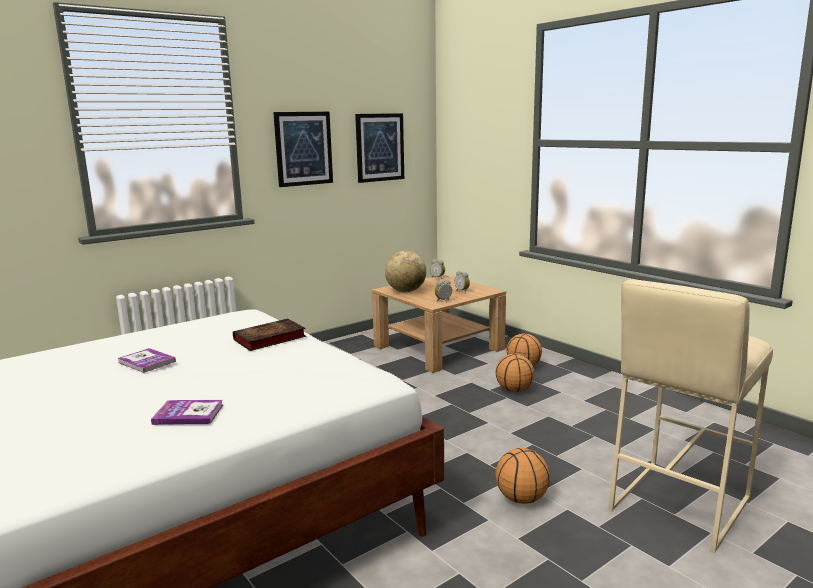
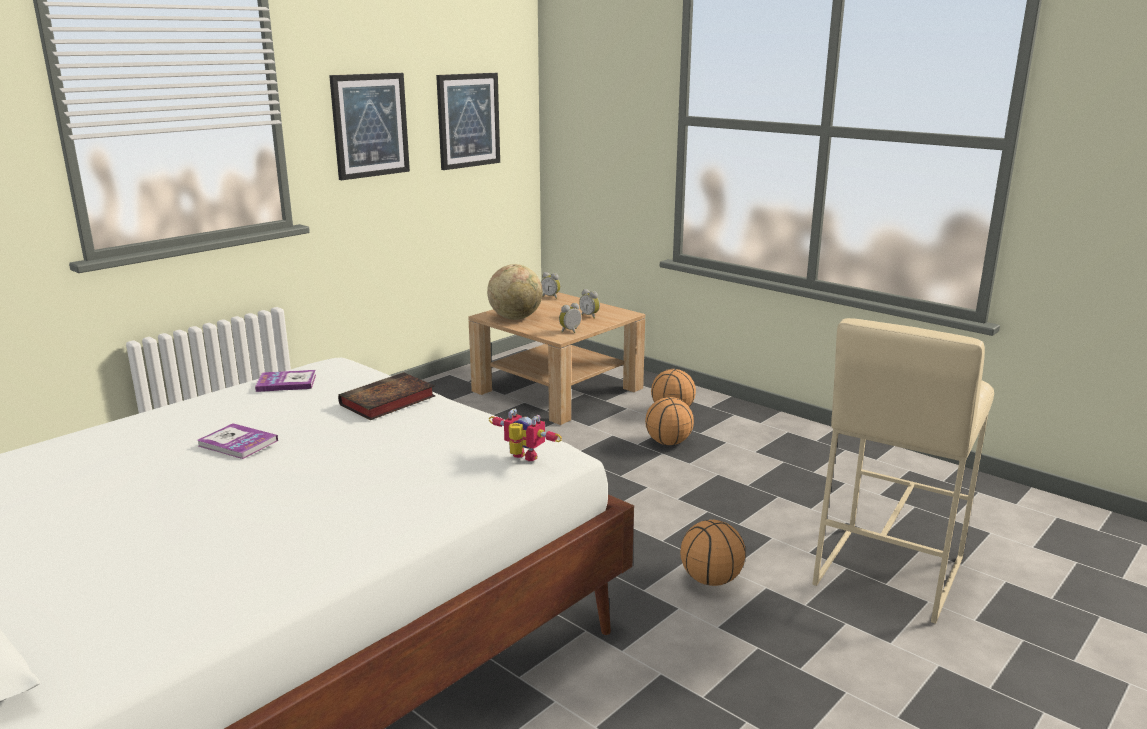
camera: 10 degrees left, 5 degrees up
book [151,400,223,425] -> book moved to [255,370,316,392]
none -> toy robot [489,409,562,461]

